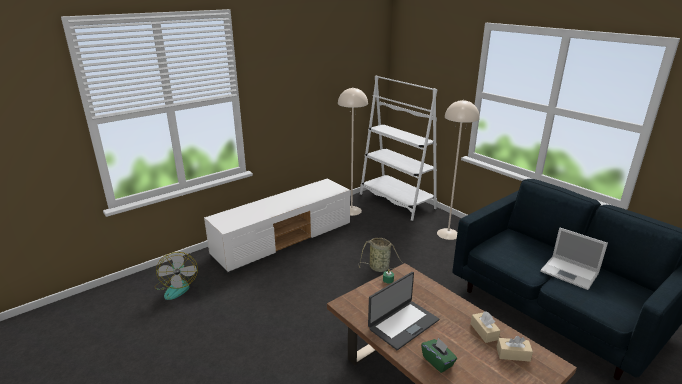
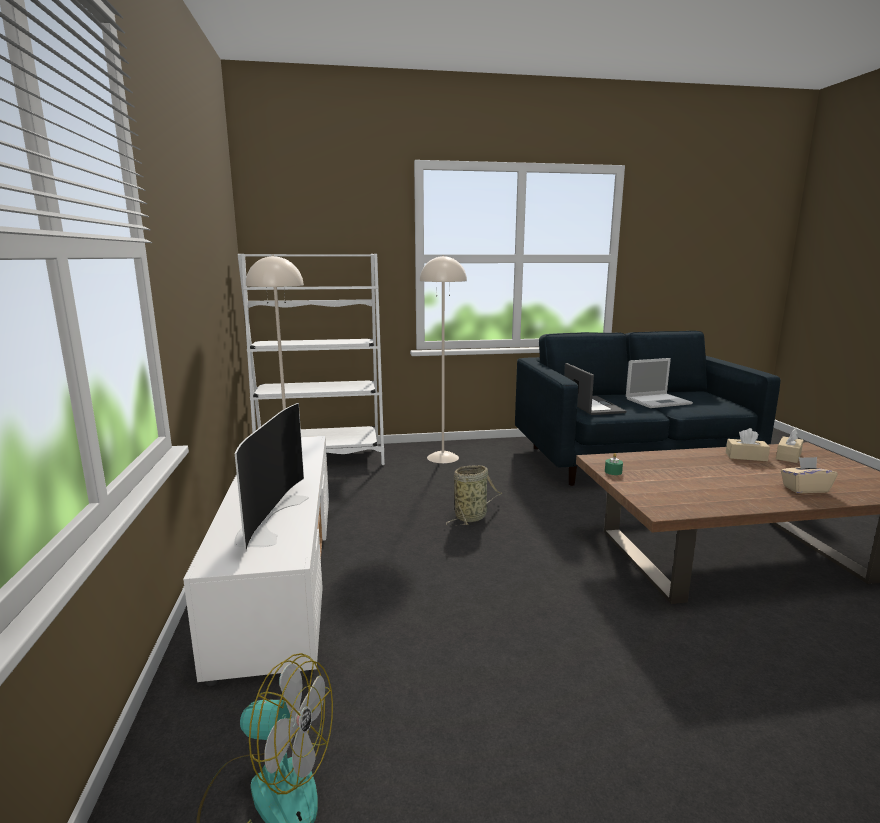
camera: 60 degrees left, 10 degrees down
laptop [368,272,439,350] -> laptop moved to [564,363,626,415]
green tissue box [421,338,457,373] -> beige tissue box [781,457,838,493]
none -> television [234,403,309,552]

